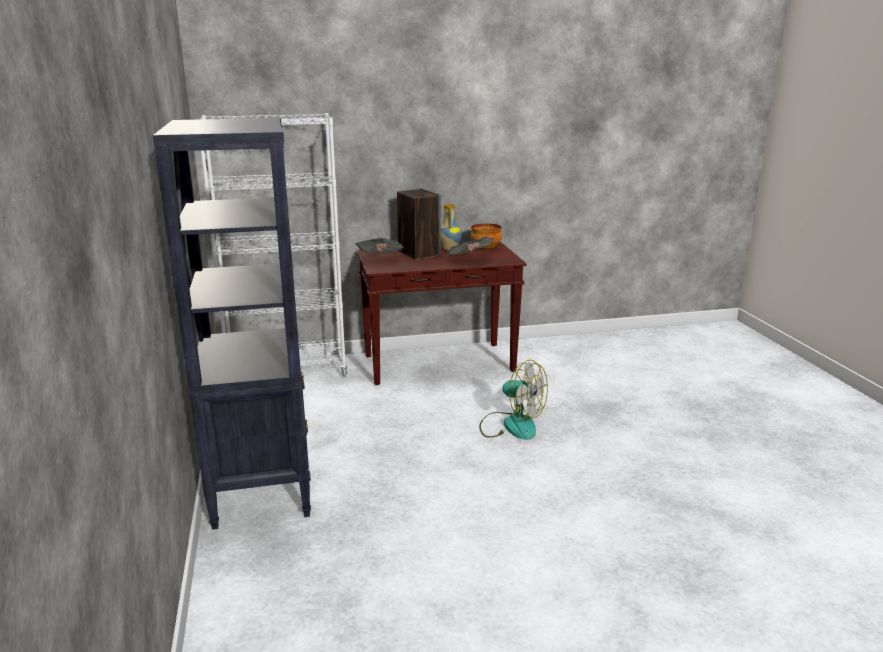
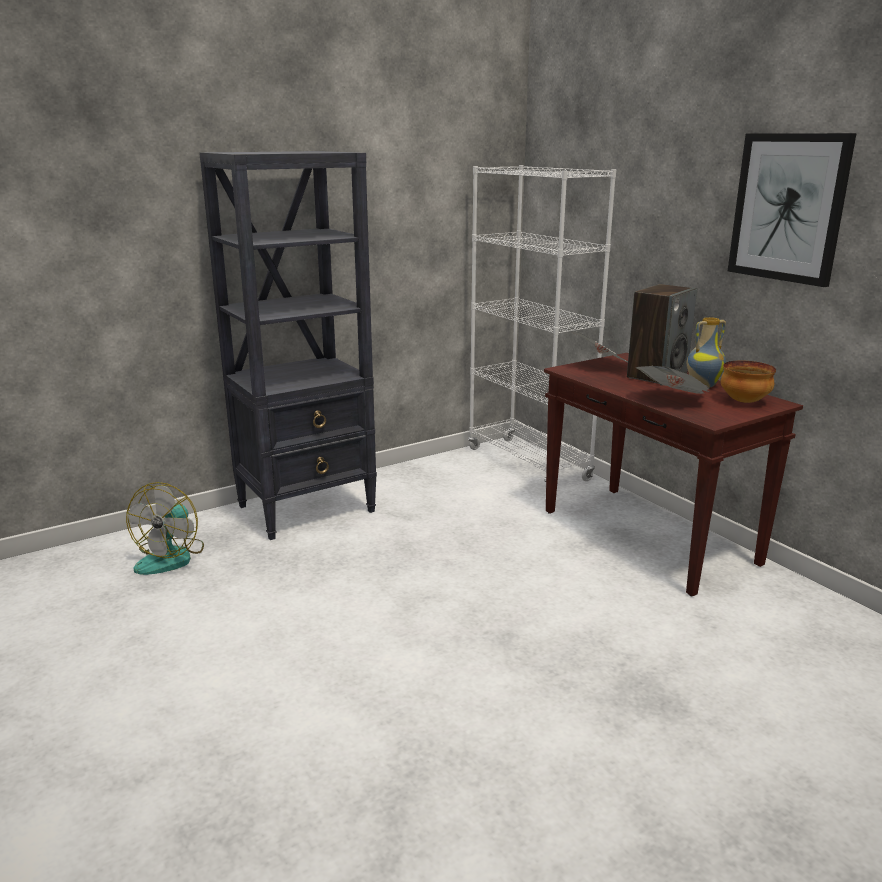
camera: 70 degrees right, 0 degrees up
fan [479,360,548,440] -> fan moved to [126,482,204,575]
none -> picture [728,133,857,287]

